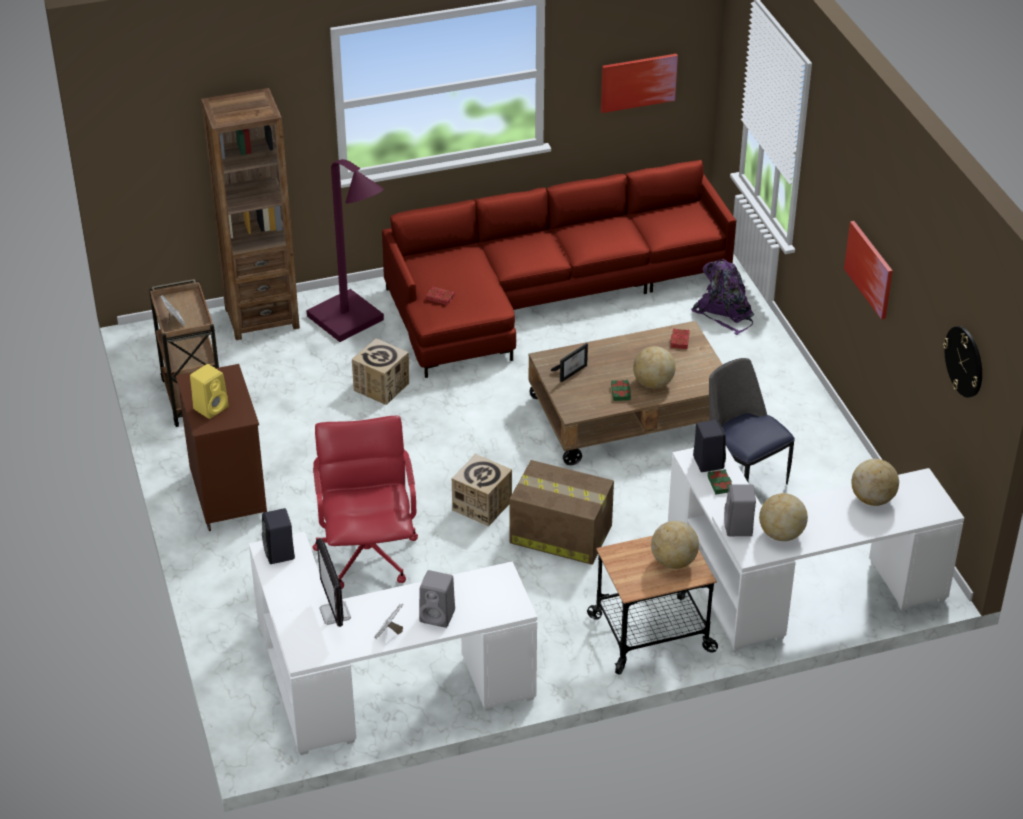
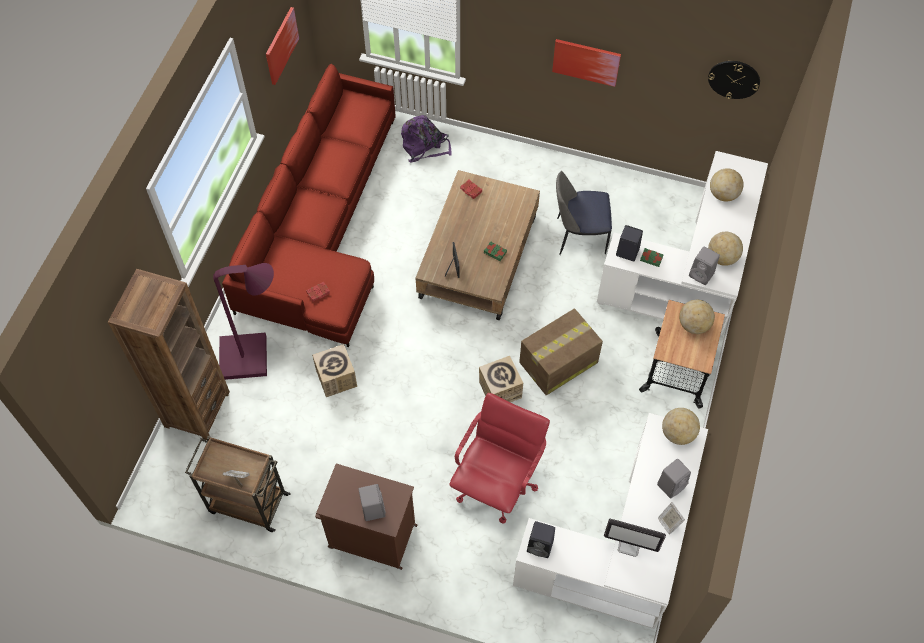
camera: 55 degrees left, 20 degrees up
yellow speaker [190,364,229,419] -> grey speaker [359,484,386,521]
red office chair [313,415,418,589] -> red office chair turned 90 degrees clockwise [449,393,550,524]
globe [633,346,676,389] -> globe moved to [662,408,700,445]

